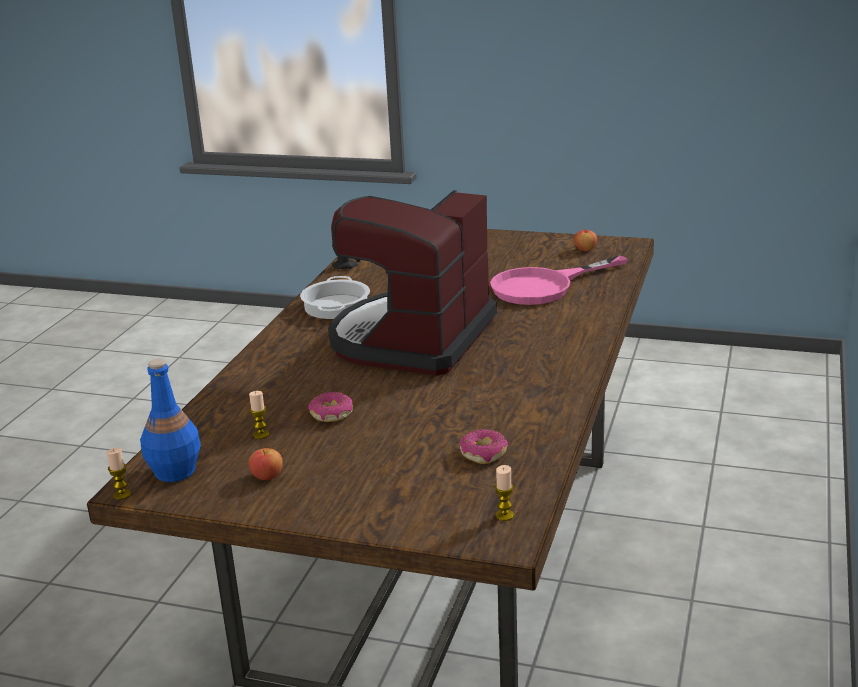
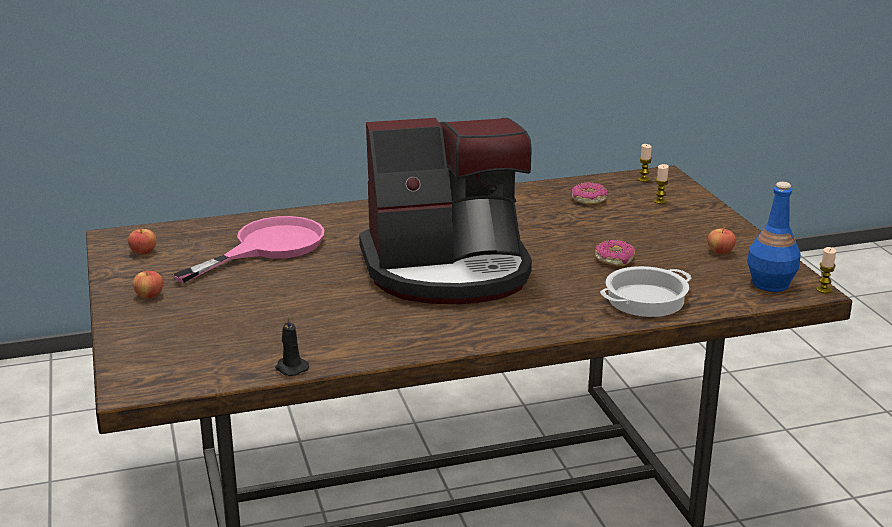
camera: 125 degrees left, 0 degrees up
candle [249,391,269,439] -> candle moved to [654,164,669,204]
cooking pot [300,276,370,319] -> cooking pot moved to [600,266,691,317]
pink frying pan [490,255,628,305] -> pink frying pan turned 75 degrees counterclockwise [172,216,324,283]
none -> apple [133,268,163,299]

